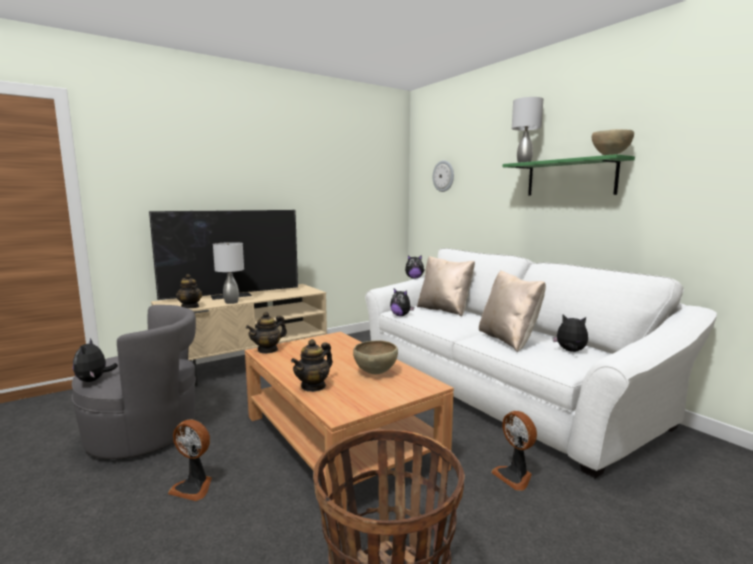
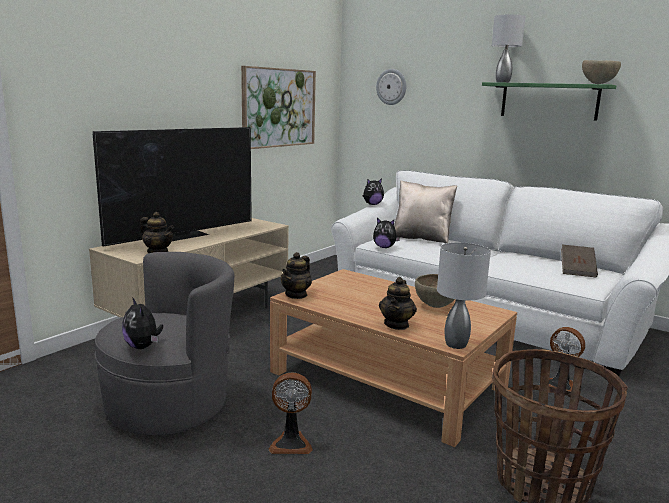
camera: 20 degrees left, 5 degrees up
grey table lamp [213,242,244,304] -> grey table lamp moved to [437,242,491,349]
beige pillow [479,270,546,352] -> none
plush toy [553,314,588,352] -> brown book [561,245,598,277]
none -> picture [241,66,316,149]

